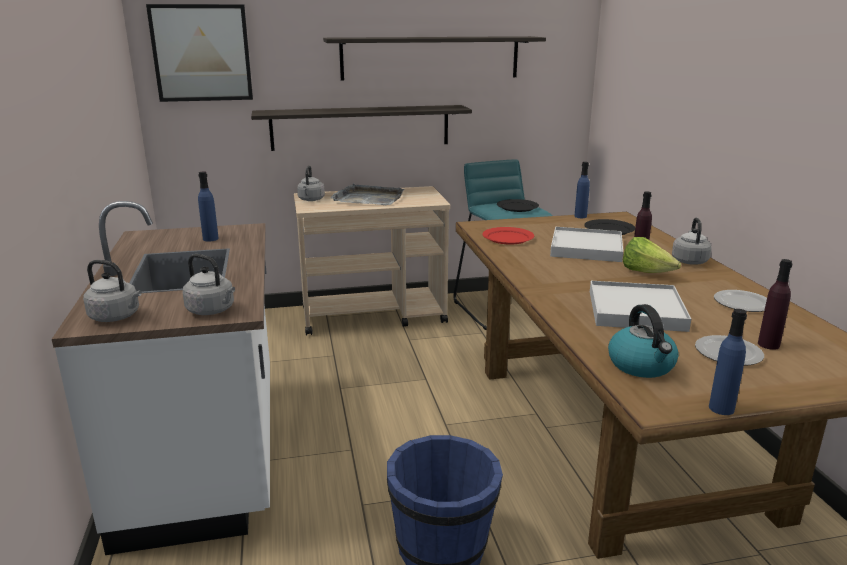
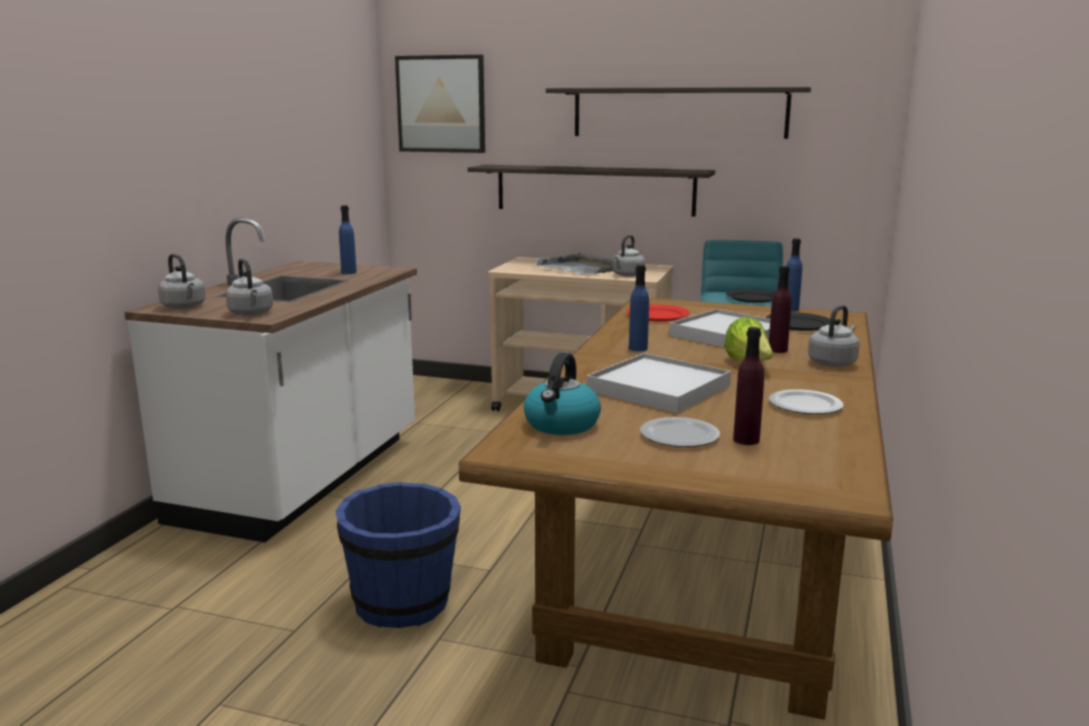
camera: 30 degrees right, 5 degrees down
grey kettle [297,166,325,201] -> grey kettle moved to [613,235,645,277]
blue bottle [709,309,747,415] -> blue bottle moved to [629,265,649,351]

